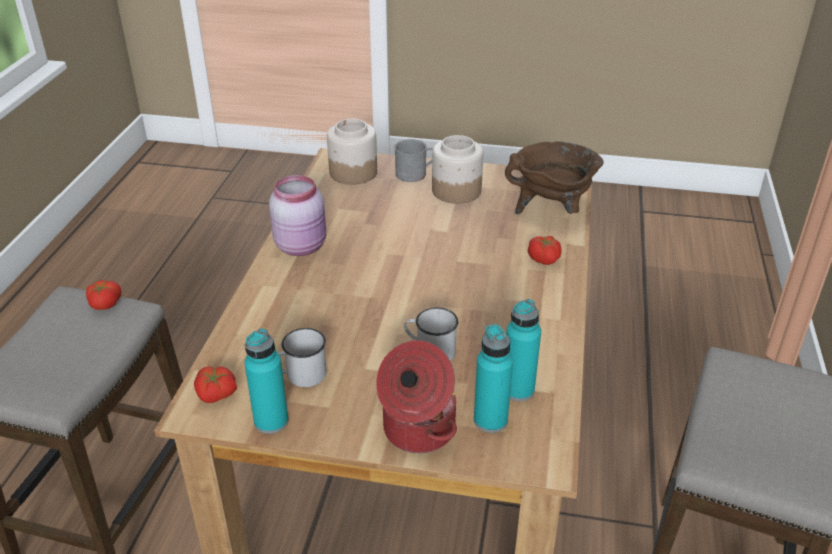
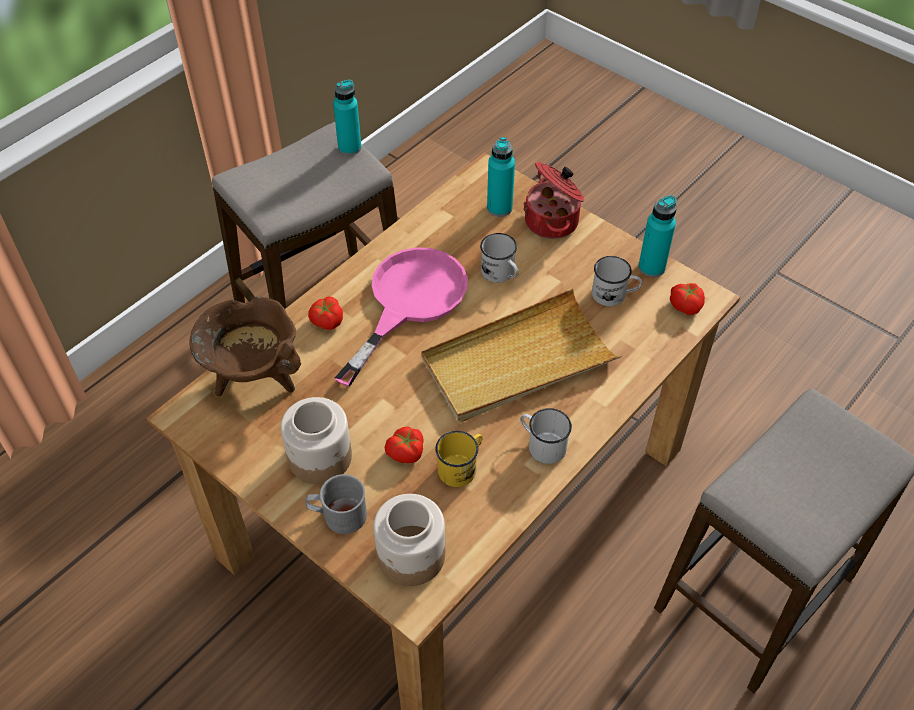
camera: 150 degrees left, 15 degrees up
tomato [86,280,121,310] -> tomato moved to [385,426,424,463]
pink jar [269,175,326,256] -> white mug [520,408,572,464]
turquoise bottle [506,299,541,401] -> turquoise bottle moved to [333,80,361,155]
none -> pink frying pan [334,247,468,387]
none -> beige tray [421,288,622,422]
none -> yellow mug [435,431,483,487]

